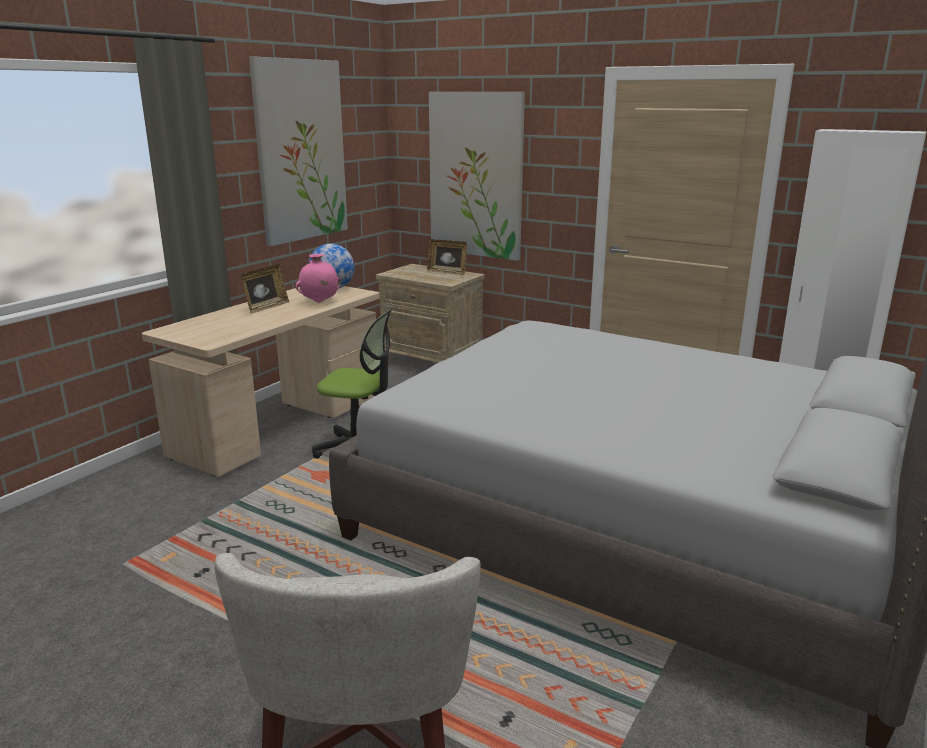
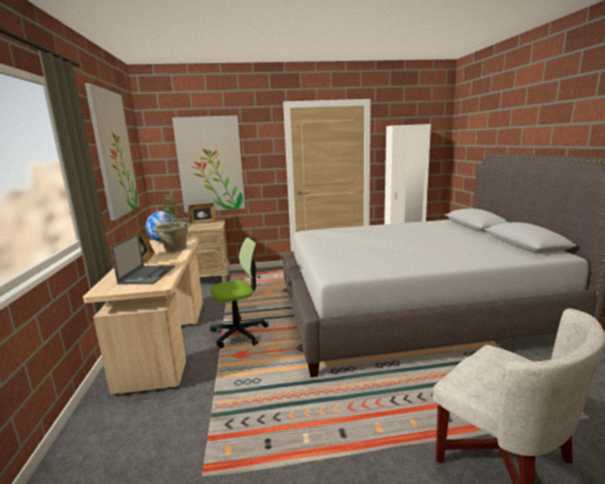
camera: 40 degrees left, 5 degrees down
pink vase [295,254,341,303] -> potted plant [153,194,191,252]
none -> laptop [110,233,175,284]

